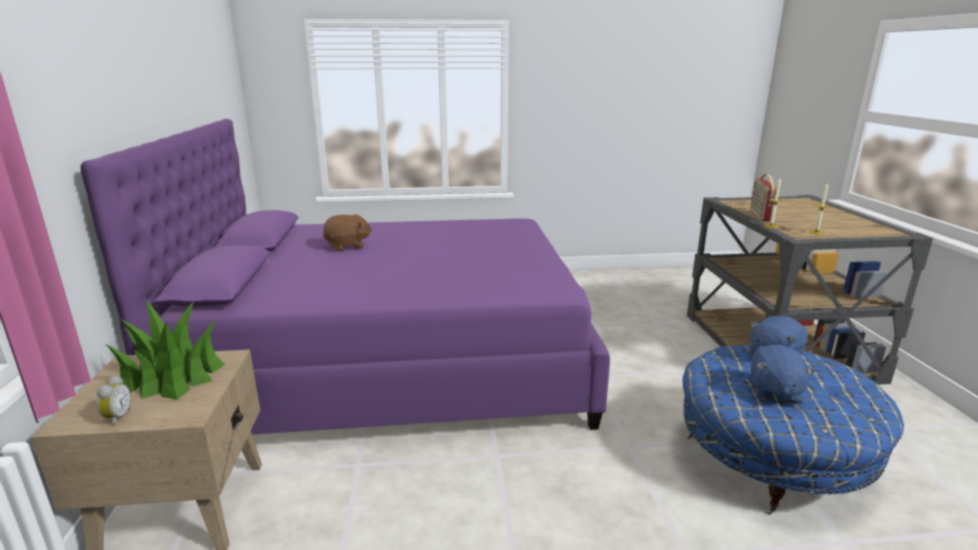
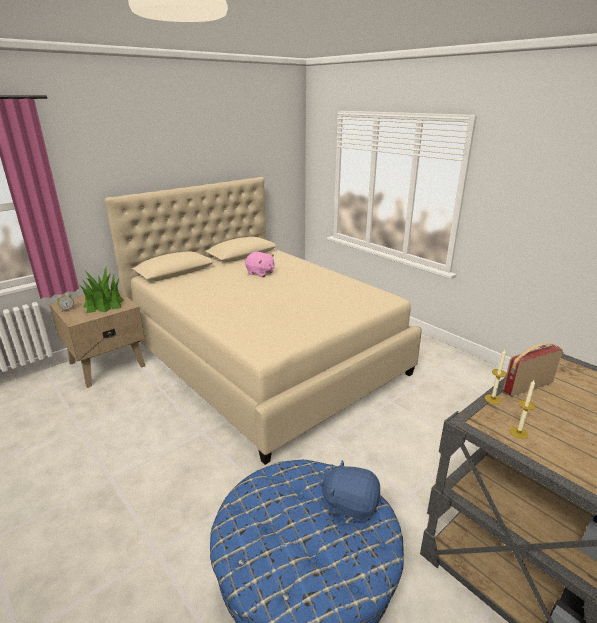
camera: 55 degrees right, 5 degrees up
purple bed [80,119,610,434] -> beige bed [105,177,422,465]
brown plush toy [323,214,372,251] -> pink plush toy [245,252,275,277]
blue plush toy [751,345,816,404] -> none

